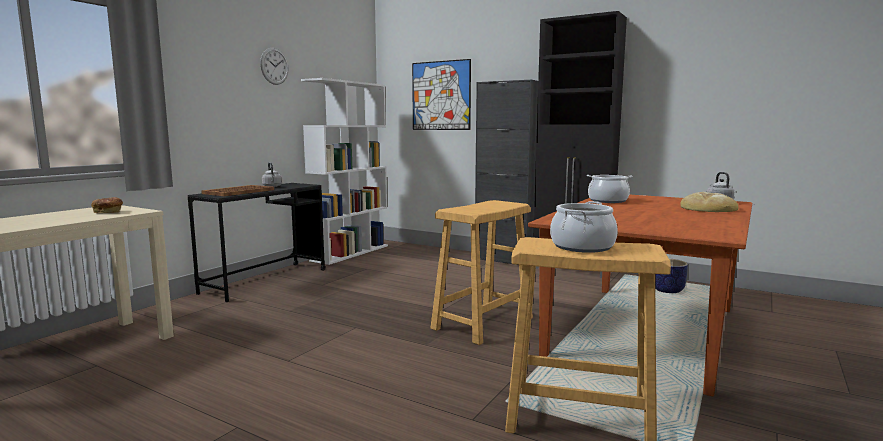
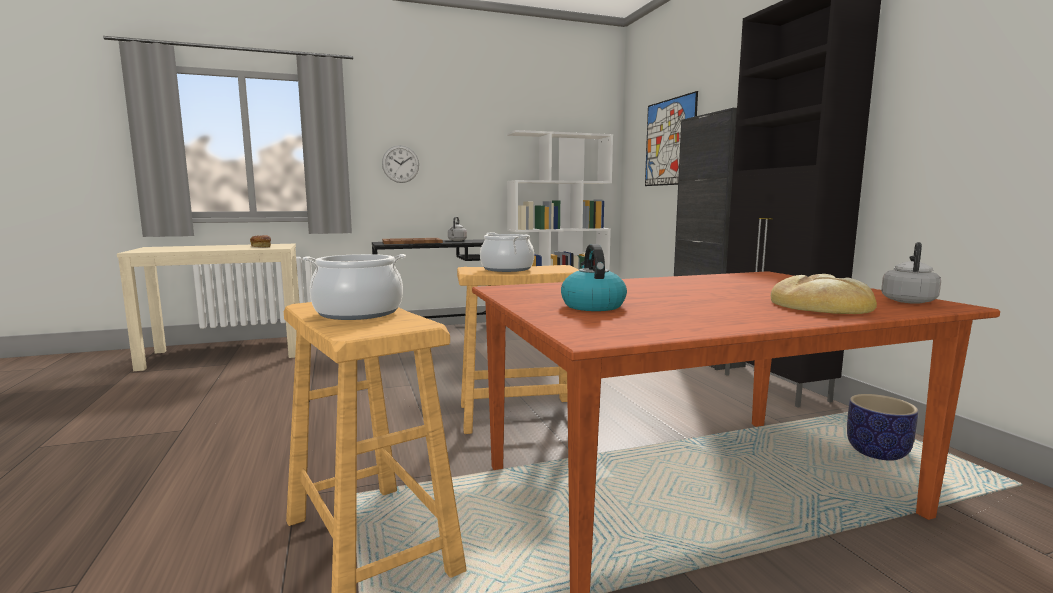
camera: 40 degrees right, 0 degrees up
wall clock [260,48,288,85] -> wall clock moved to [382,145,419,183]
cooking pot [587,175,633,203] -> cooking pot moved to [480,233,534,272]
none -> kettle [561,244,627,311]

